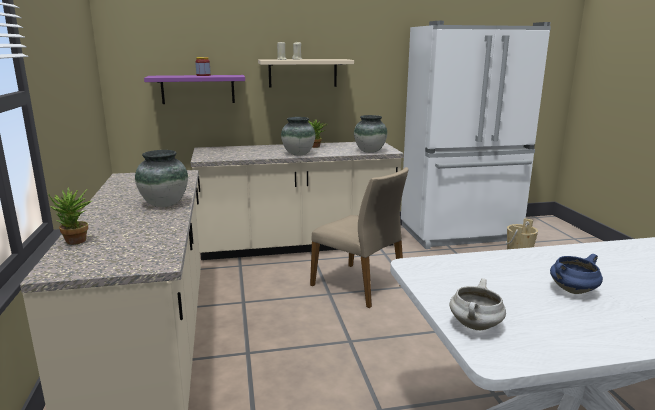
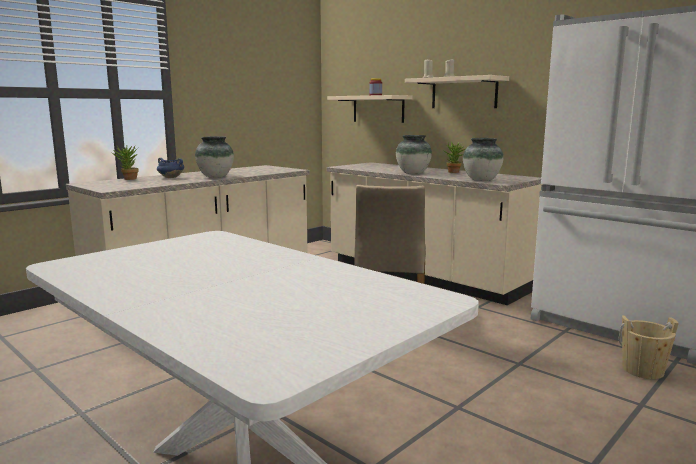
camera: 55 degrees right, 5 degrees down
purple shelf [144,75,245,104] -> beige shelf [327,95,413,123]
white cooking pot [450,278,506,330] -> none
blue cooking pot [550,254,603,294] -> blue cooking pot moved to [157,158,184,178]

